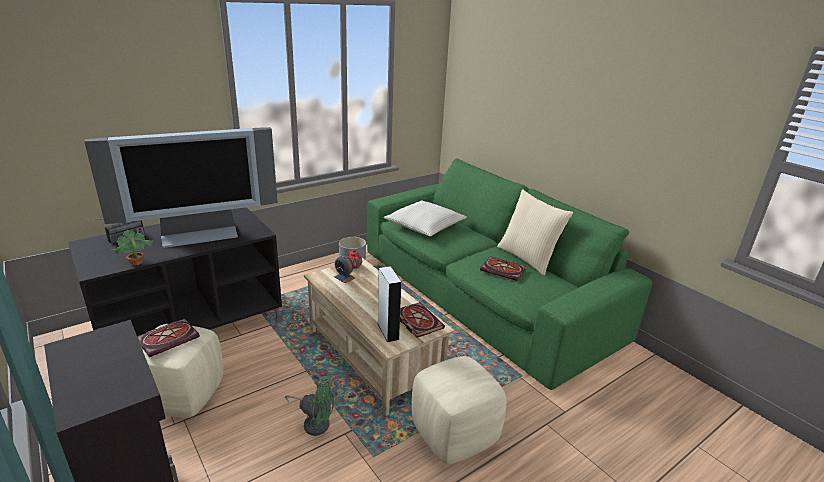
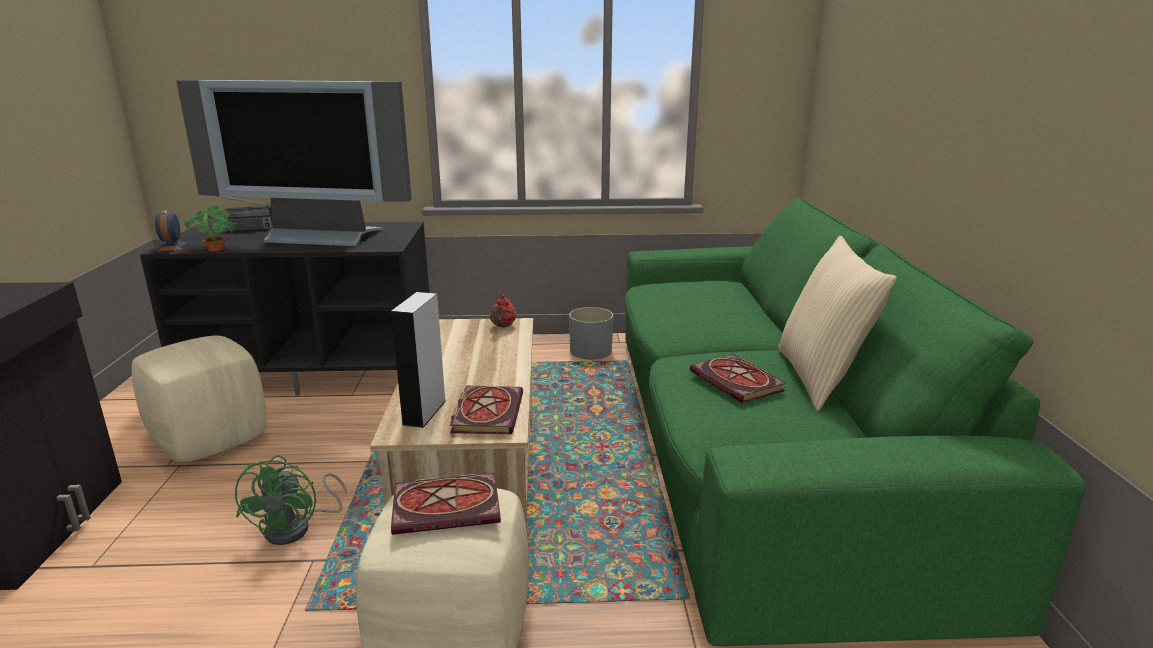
camera: 35 degrees right, 5 degrees down
book [137,318,200,357] -> book moved to [391,473,501,535]
green fan [285,380,334,436] -> green fan turned 45 degrees clockwise [235,455,347,545]
alarm clock [334,255,355,283] -> alarm clock moved to [155,210,187,251]
beige pillow [384,200,467,236] -> none

